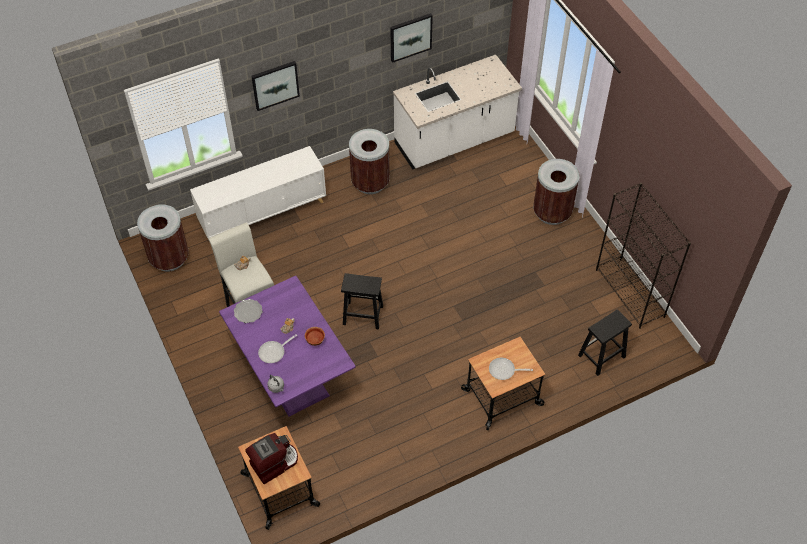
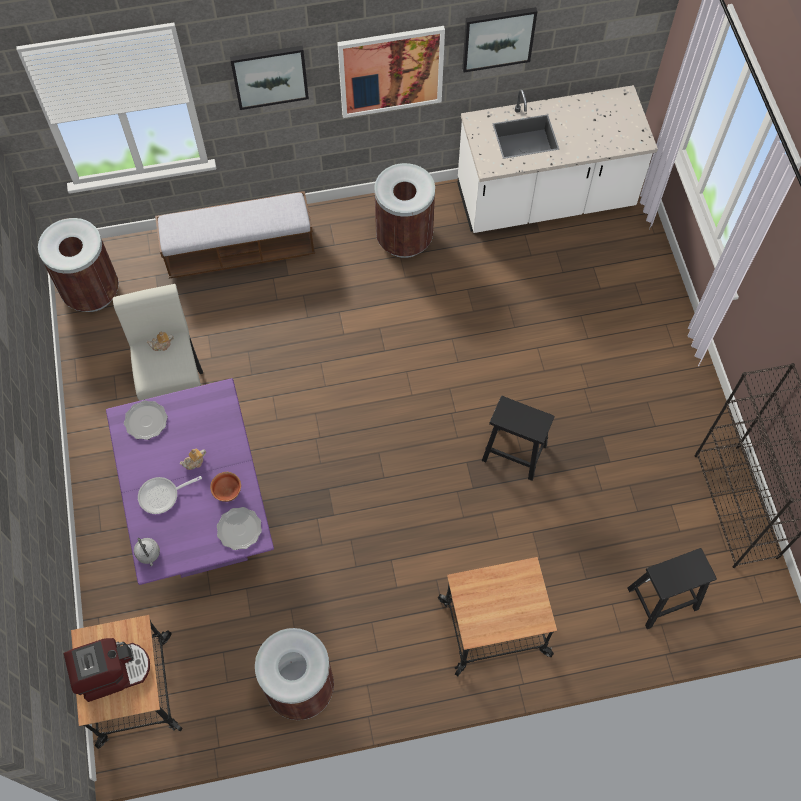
camera: 15 degrees right, 10 degrees up
white cabinet [190,146,326,239] -> bench [155,191,315,278]
black stool [341,273,383,329] -> black stool moved to [482,396,555,481]
frying pan [489,358,533,380] -> none
brown trash can [533,159,580,225] -> brown trash can moved to [255,628,334,720]
none -> plate [217,507,262,550]
none -> picture [337,26,445,118]

